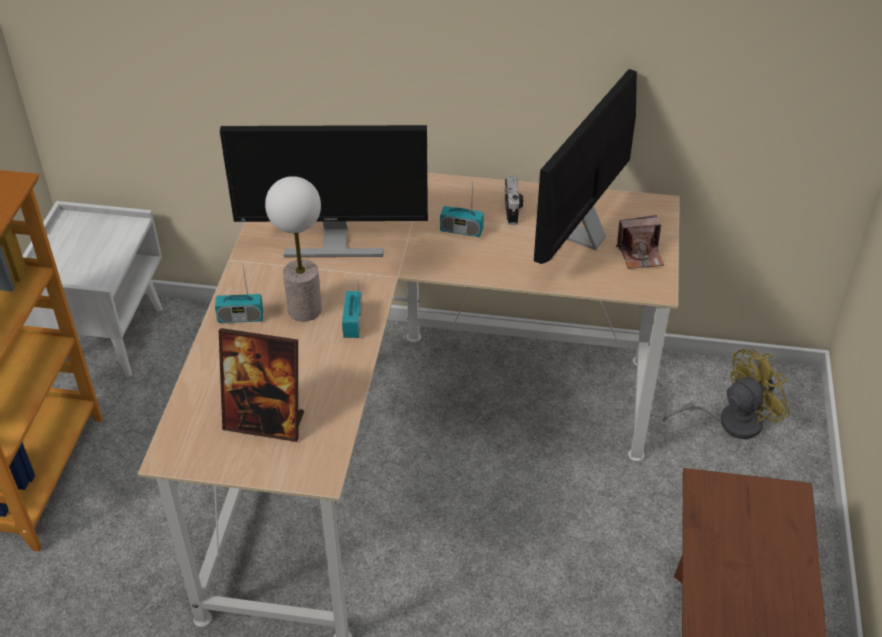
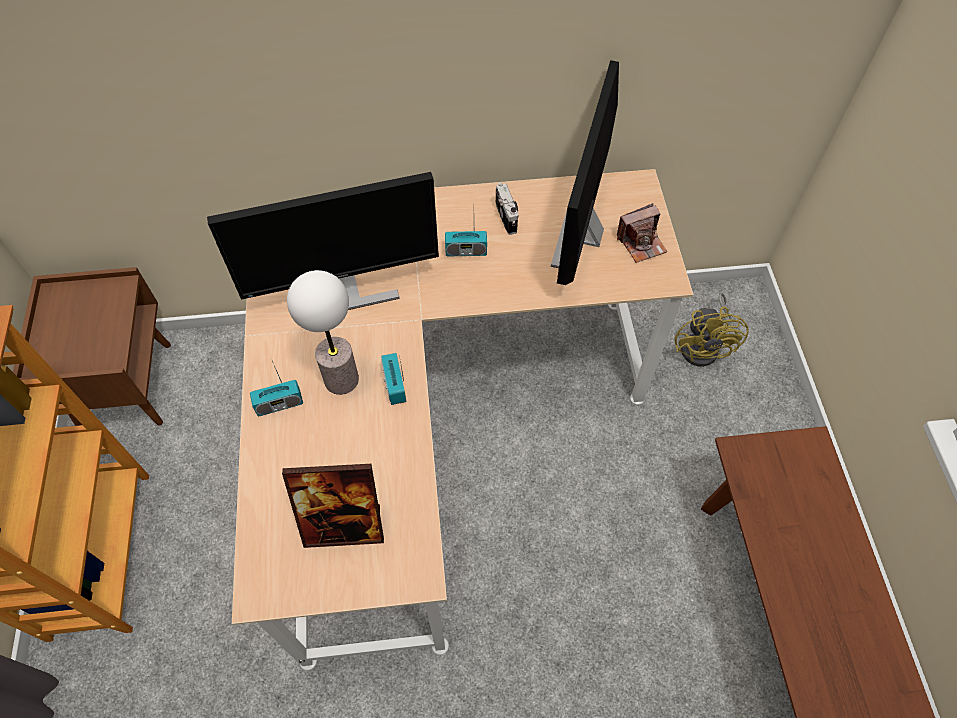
camera: 15 degrees left, 15 degrees up
white nightstand [22,201,163,377] -> brown nightstand [13,267,171,426]
yellow fan [663,349,790,439] -> yellow fan turned 135 degrees clockwise [674,293,748,367]

